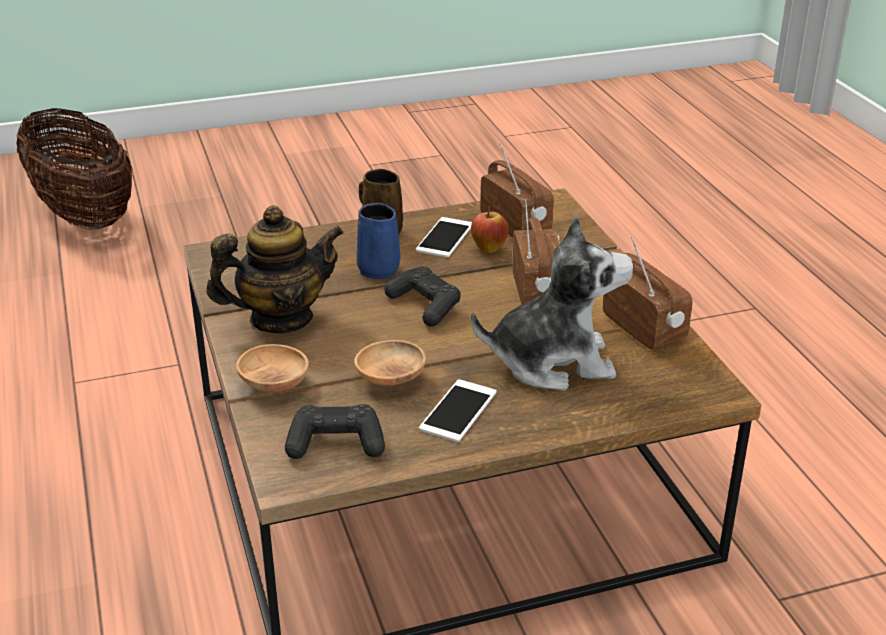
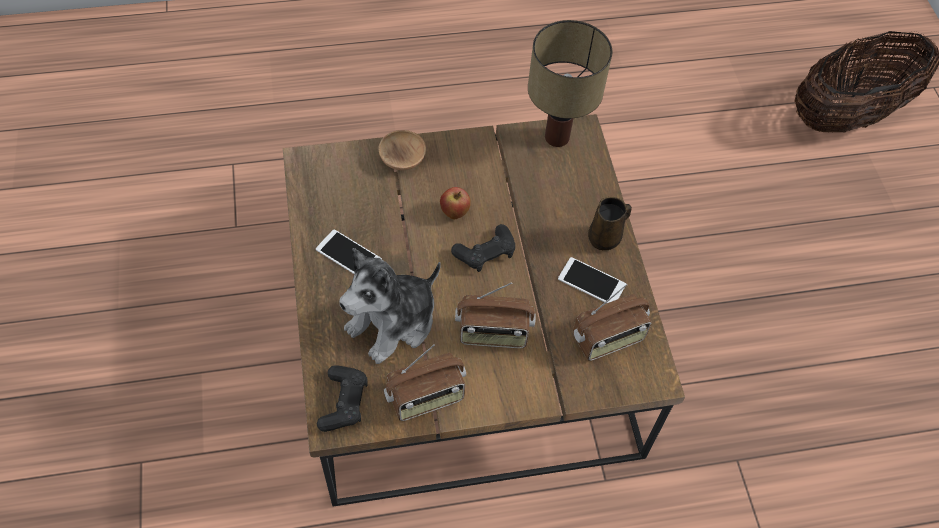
camera: 95 degrees right, 25 degrees up
teapot [206,205,344,333] -> none
black game controller [285,404,385,459] -> black game controller moved to [317,365,368,432]
brown bowl [354,340,426,386] -> none
blue mug [357,203,400,279] -> none
apple [471,206,509,253] -> apple moved to [440,187,471,219]
plush toy [471,215,634,391] -> plush toy turned 45 degrees clockwise [340,248,441,364]
none -> table lamp [528,20,612,147]

